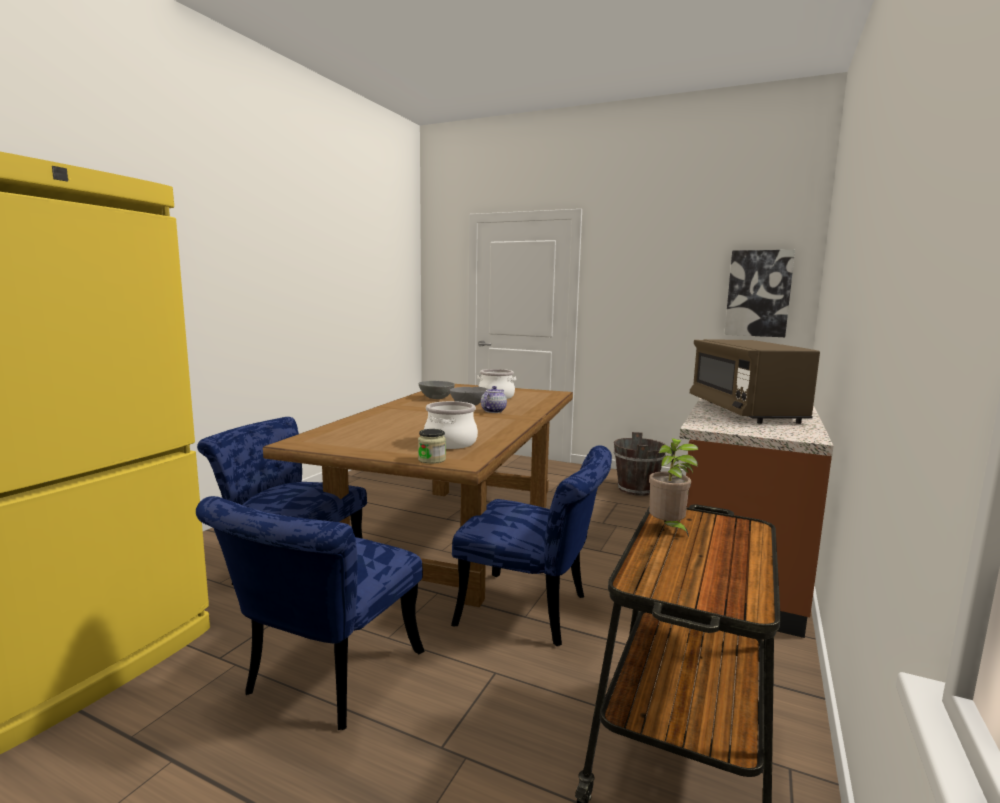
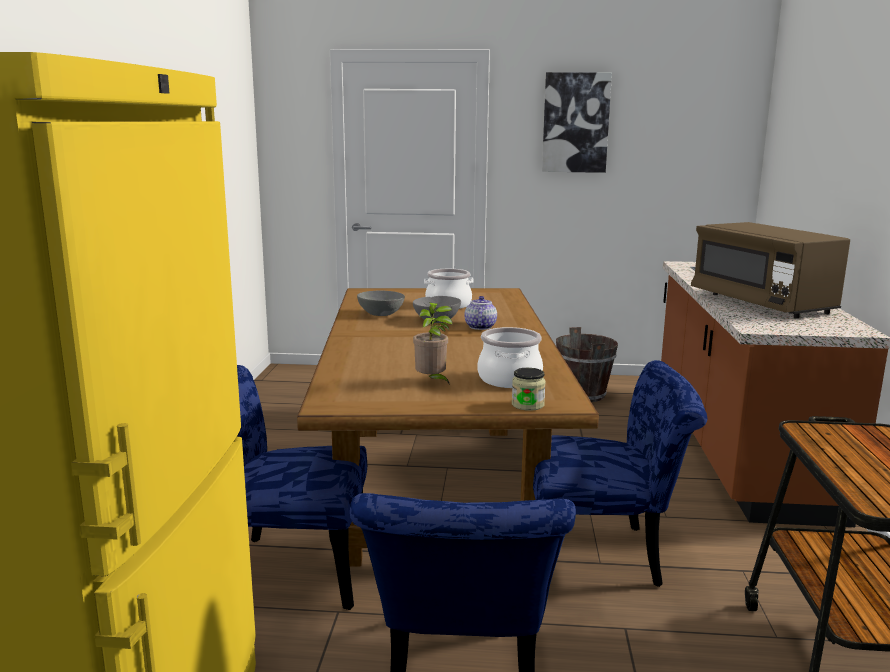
camera: 20 degrees left, 5 degrees up
potted plant [649,438,698,537] -> potted plant moved to [413,302,452,385]
picture [724,250,795,337] -> picture moved to [542,72,612,173]

